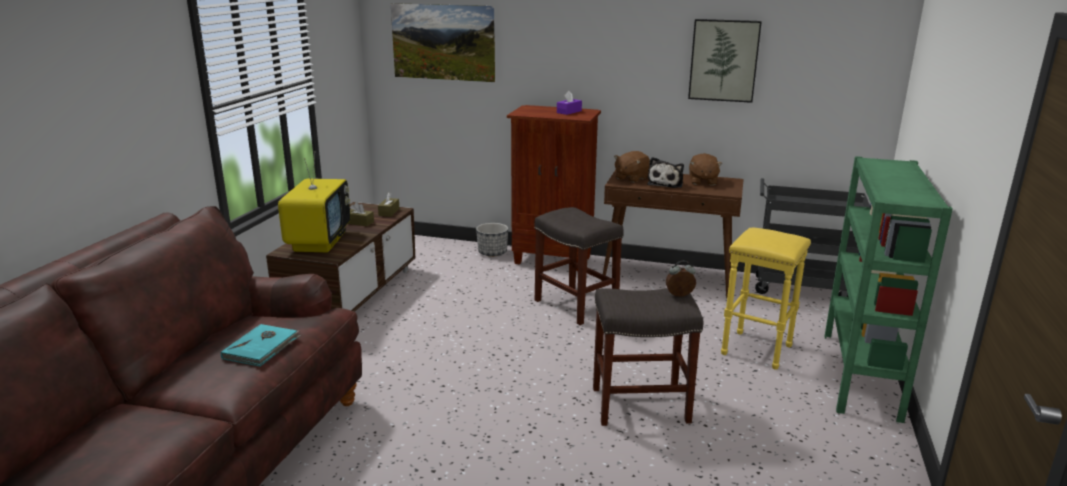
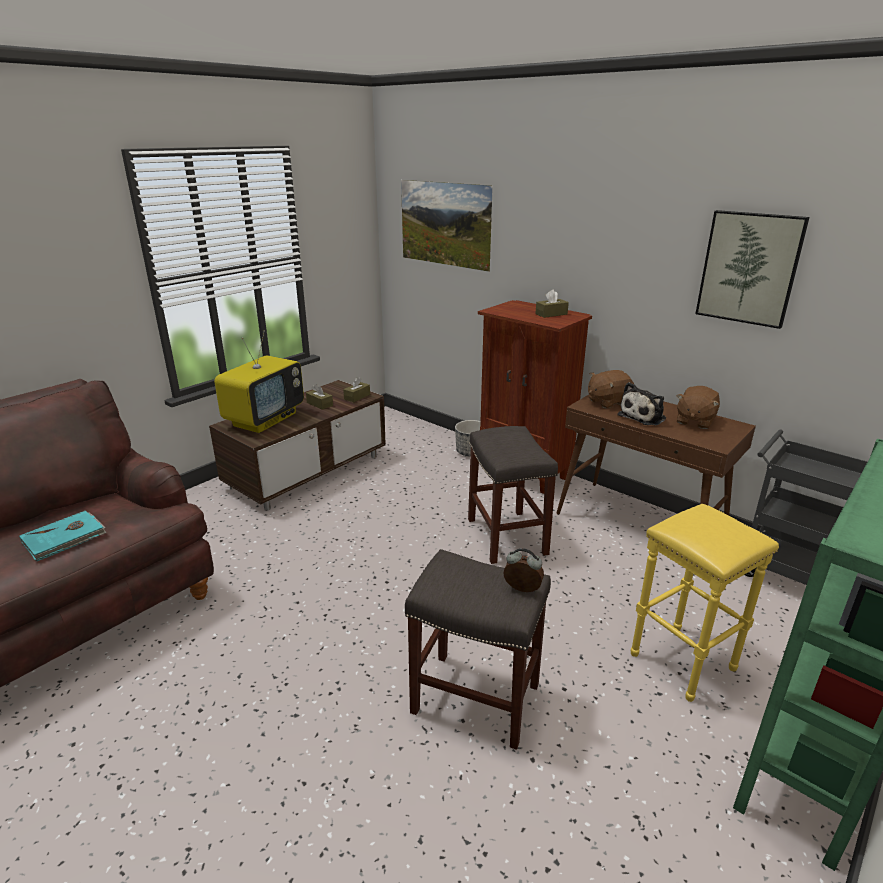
camera: 25 degrees right, 5 degrees up
purple tissue box [557,91,582,115] -> brown tissue box [535,289,569,318]

